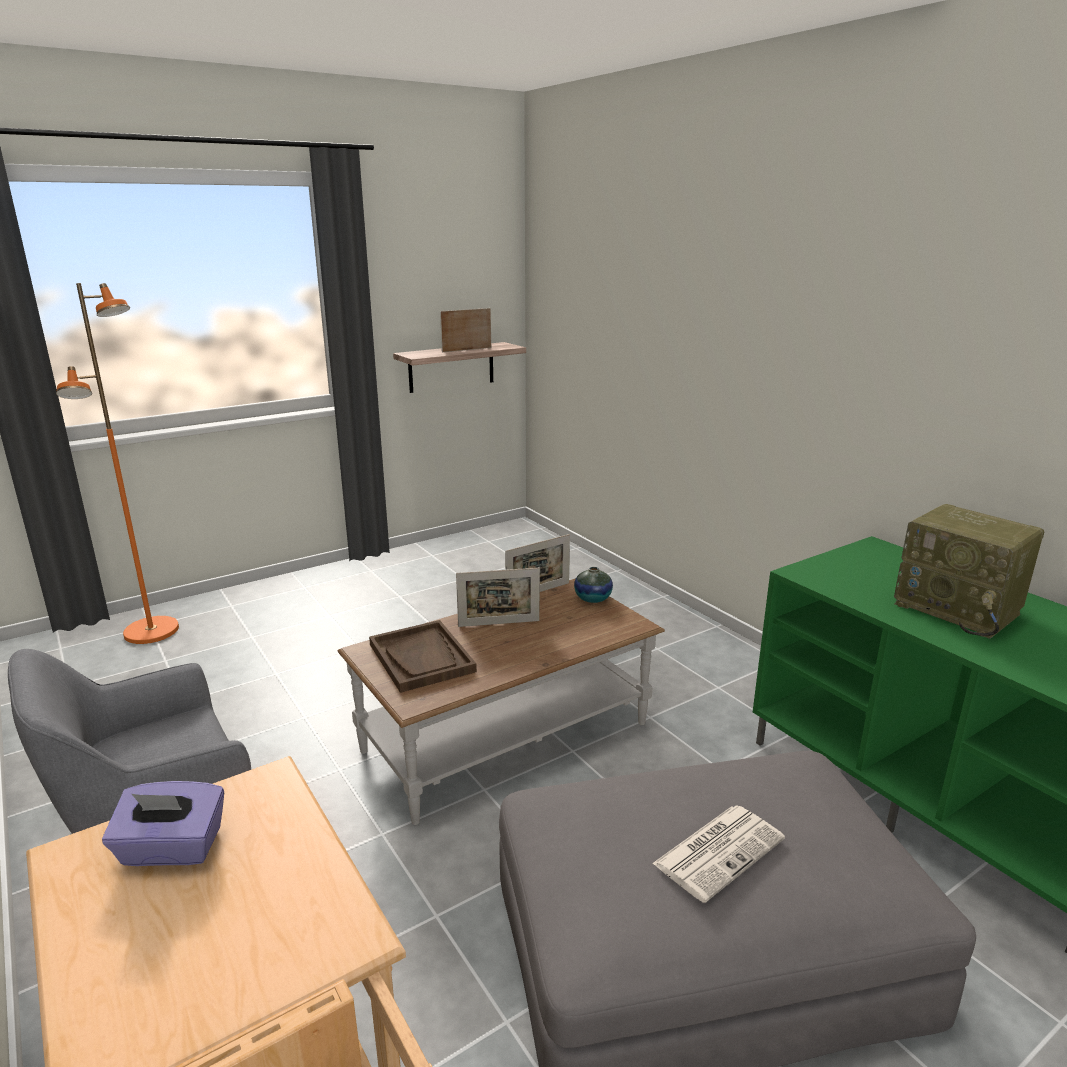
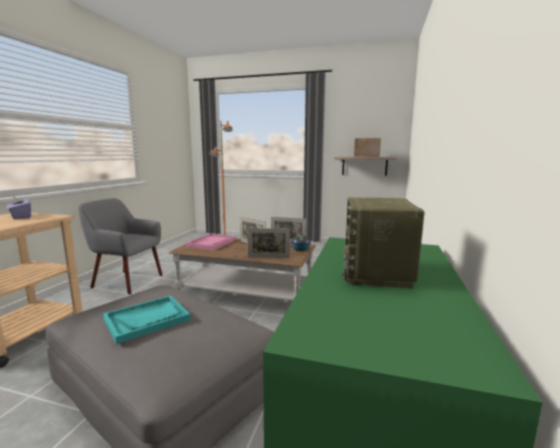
camera: 50 degrees right, 10 degrees down
brown tray [369,620,477,693] -> pink tray [186,234,236,250]
newspaper [652,805,785,903] -> turquoise tray [103,296,191,344]
none -> picture frame [247,228,290,258]

